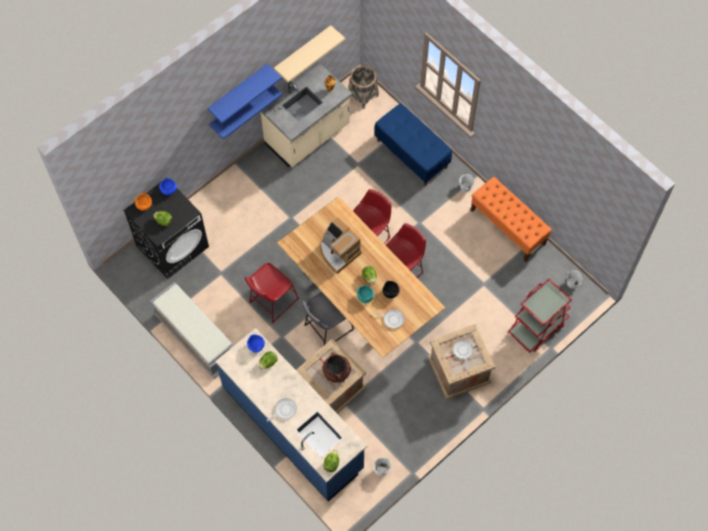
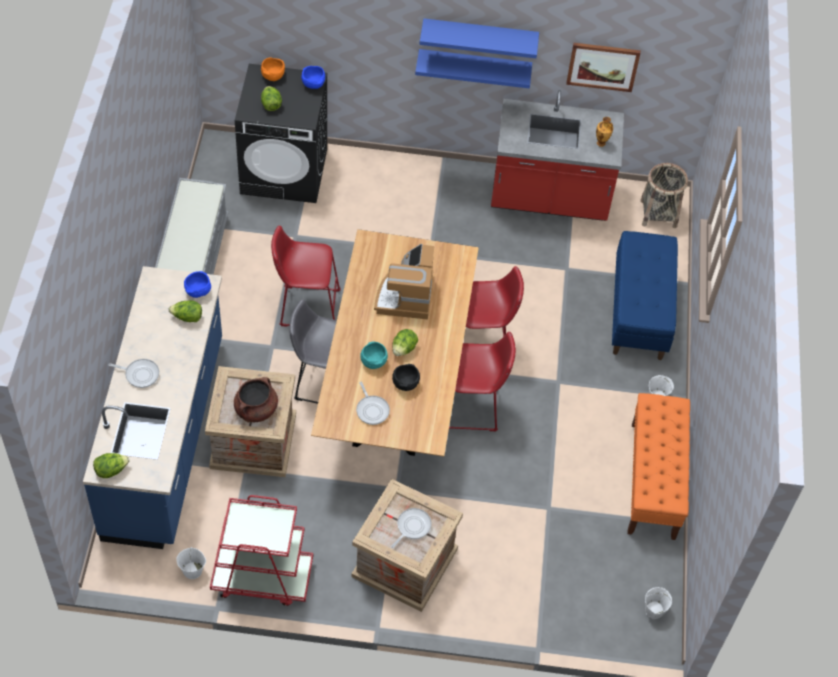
camera: 45 degrees right, 10 degrees down
beige counter [261,64,352,167] -> red counter [491,90,624,221]
beige shelf [274,25,345,83] -> picture [566,43,641,92]
red cart [508,278,572,353] -> red cart moved to [210,495,313,606]

